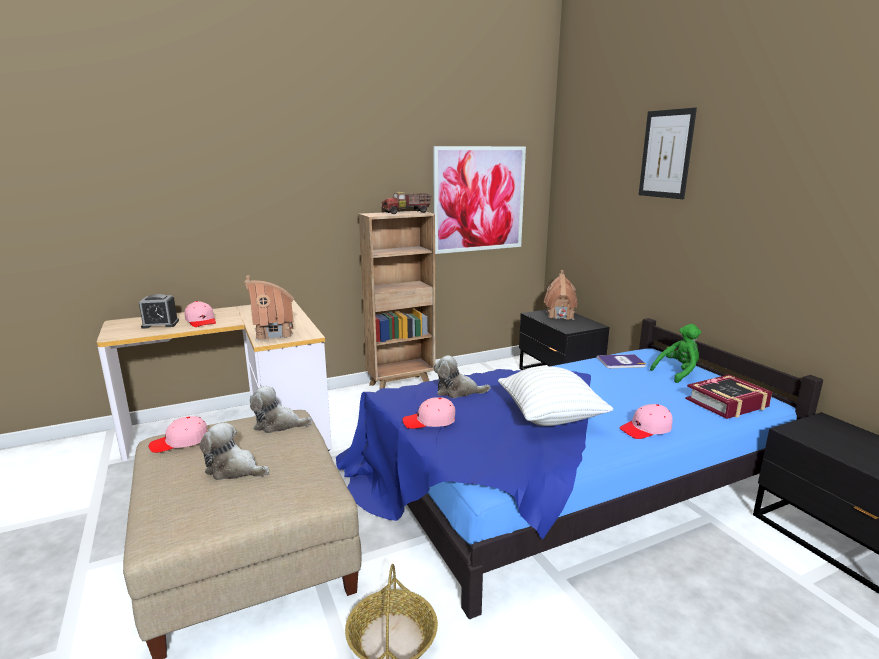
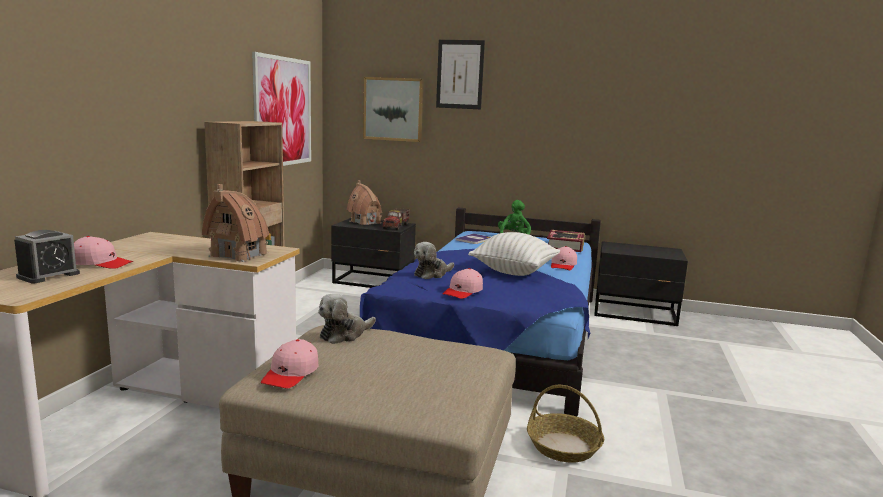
camera: 50 degrees left, 5 degrees down
plush toy [200,423,269,480] -> none
toy truck [382,192,432,214] -> toy truck moved to [382,208,410,230]
none -> picture [363,77,424,142]

